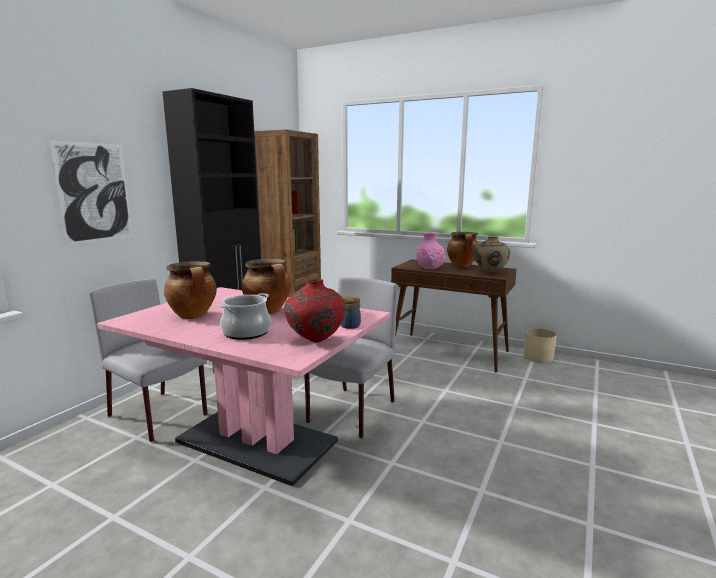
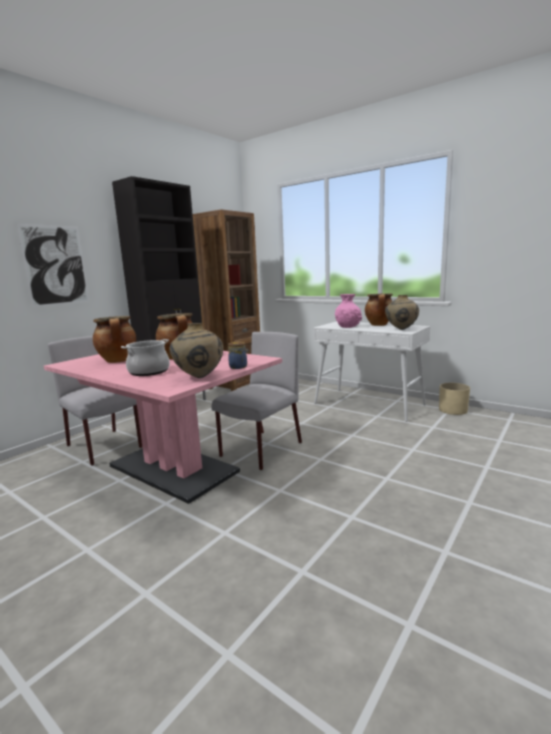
camera: 10 degrees right, 0 degrees up
red vase [284,279,346,343] -> beige vase [169,323,223,378]
brown console table [391,259,517,373] -> white console table [313,321,430,422]

